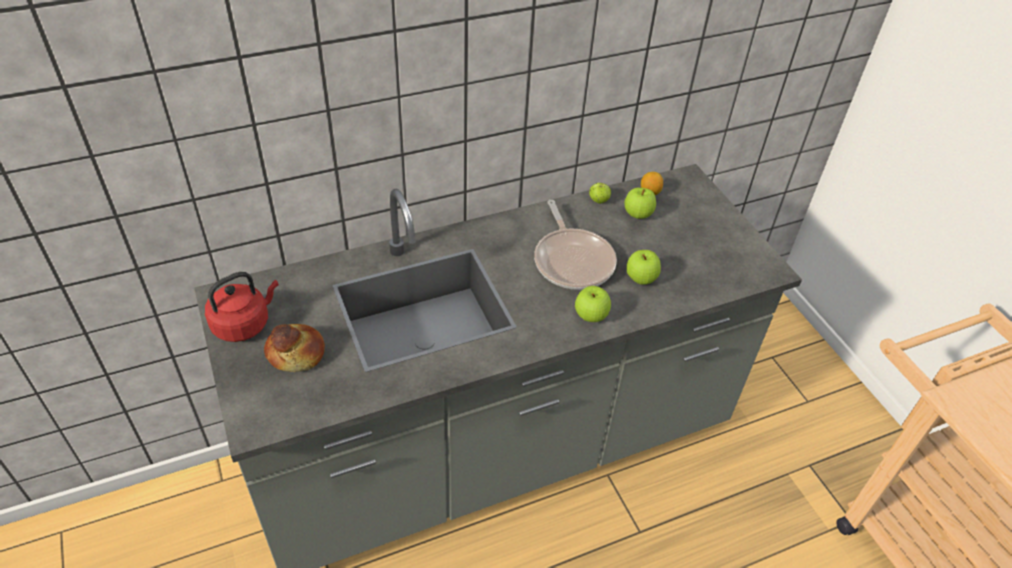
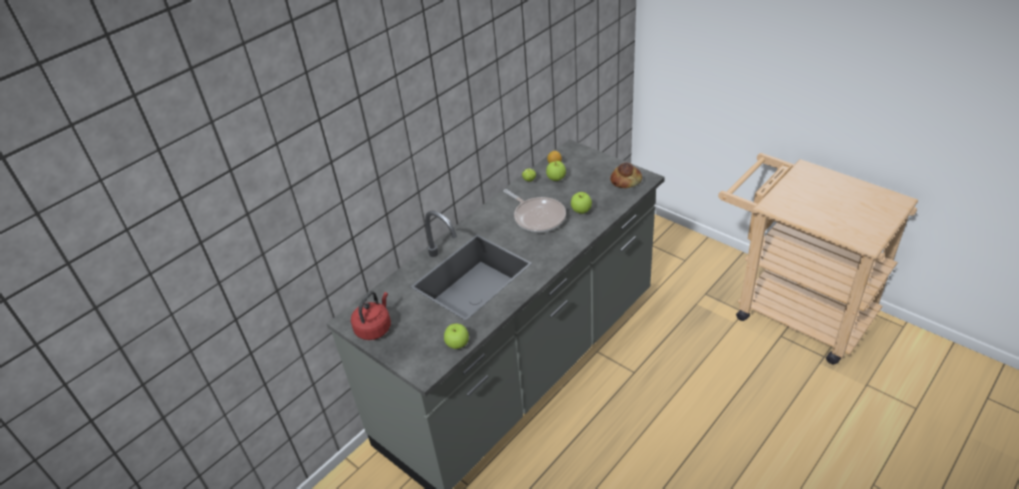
camera: 20 degrees left, 5 degrees down
bread [264,324,325,372] -> bread moved to [610,162,642,188]
apple [575,286,611,322] -> apple moved to [444,323,469,349]

